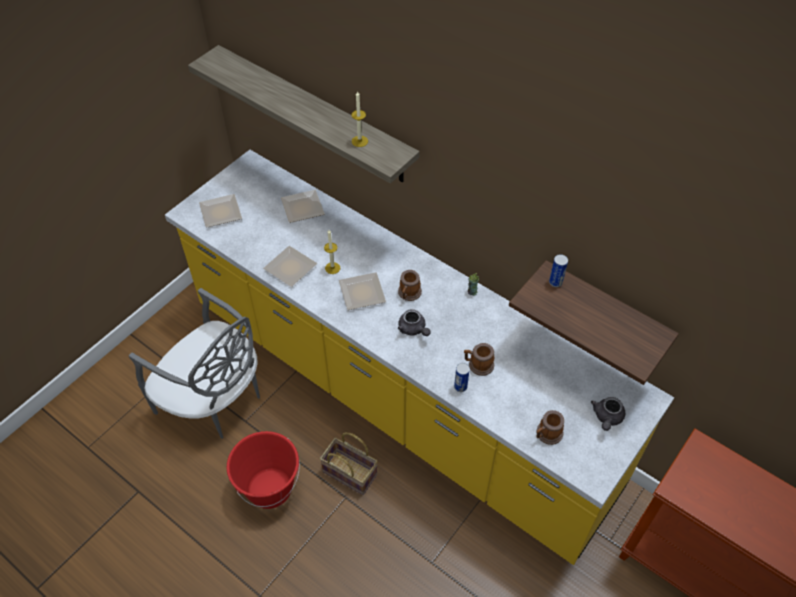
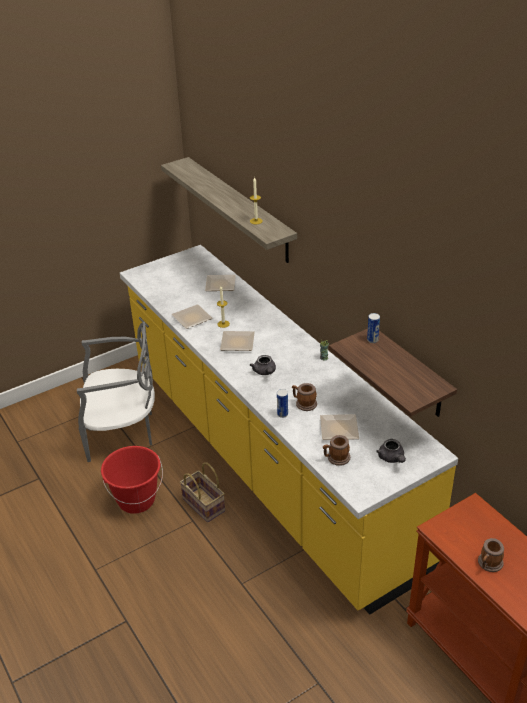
camera: 20 degrees right, 15 degrees down
grey chair [129,288,260,439] -> grey chair turned 60 degrees counterclockwise [77,322,155,462]
plate [199,194,242,228] -> plate moved to [320,414,359,440]
mug [398,270,422,301] -> mug moved to [478,538,504,572]
grey teapot [591,397,625,431] -> grey teapot turned 60 degrees counterclockwise [376,439,406,463]

